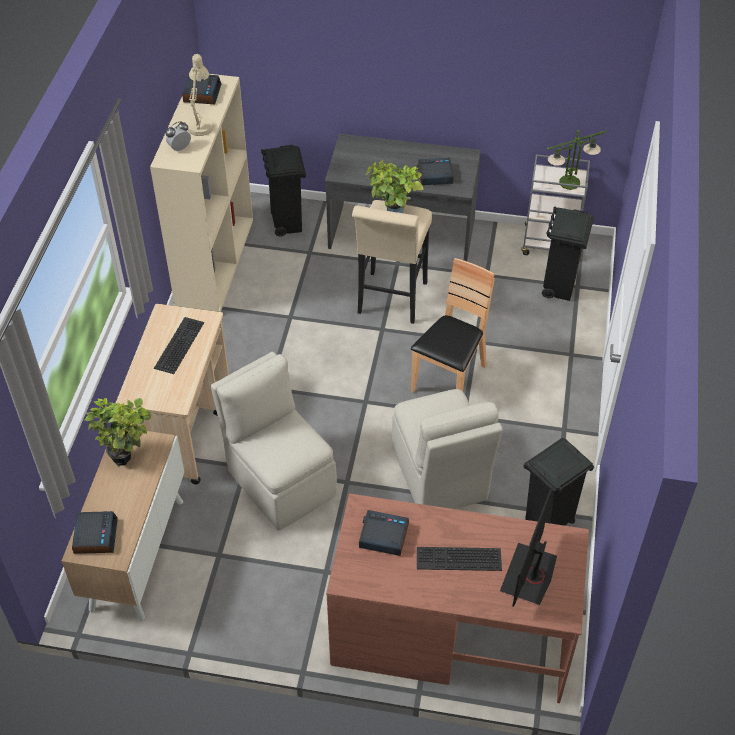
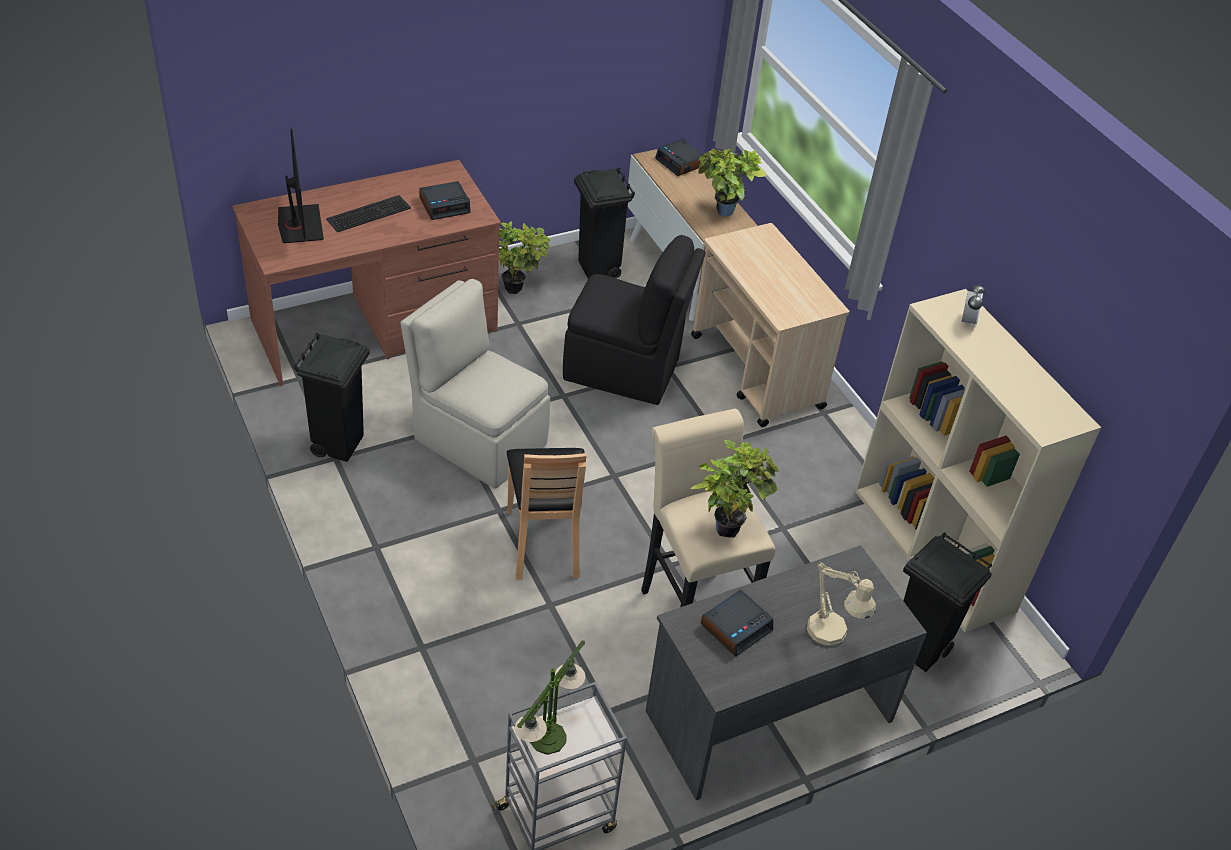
camera: 140 degrees right, 5 degrees down
keyboard [154,317,204,374] -> none
alarm clock [182,75,221,104] -> none
beige table lamp [188,54,214,136] -> beige table lamp moved to [807,562,876,646]
beige chair [211,352,337,531] -> black chair [563,235,706,405]
black trash can [542,206,594,301] -> black trash can moved to [574,167,635,279]
none -> potted plant [499,221,550,294]

